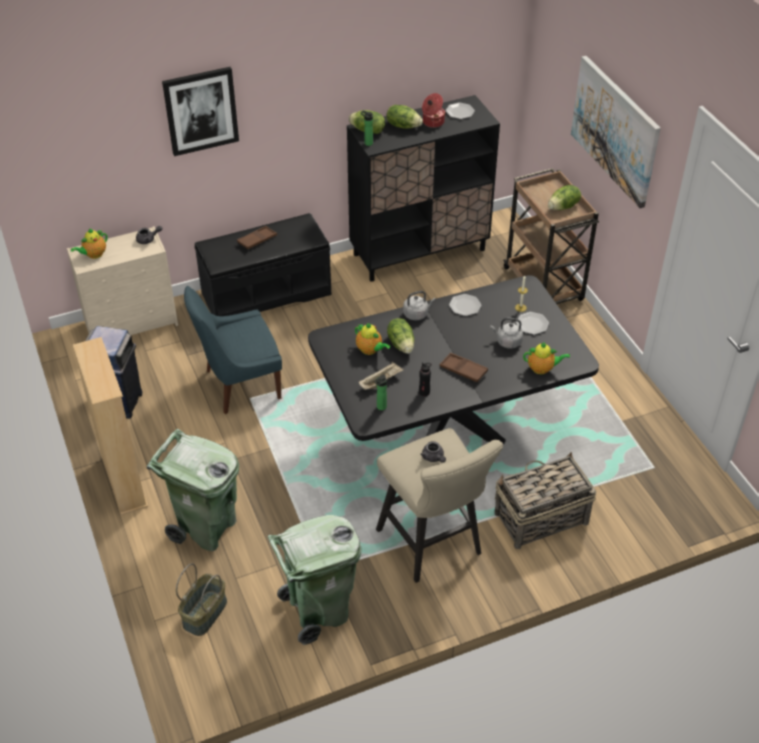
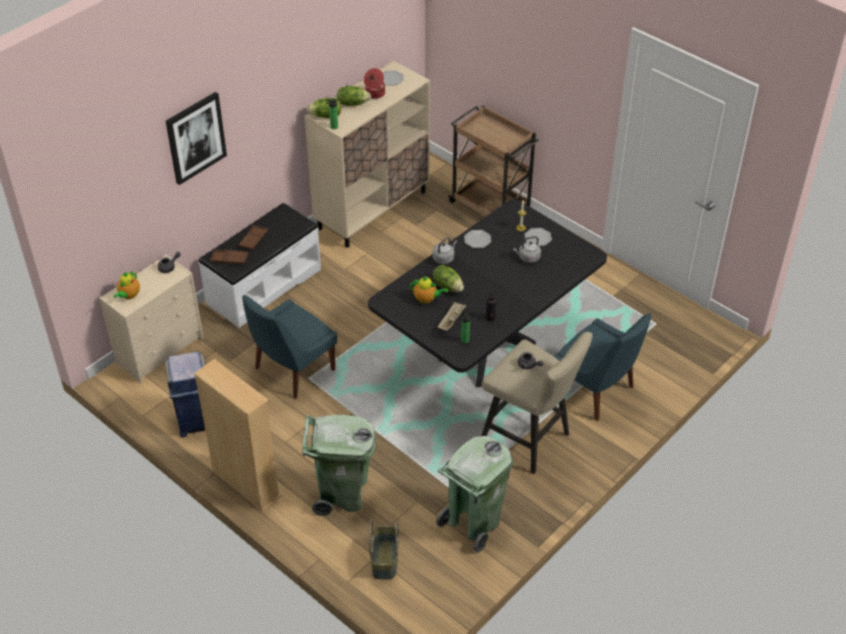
camera: 25 degrees left, 0 degrees up
black bench [194,213,331,316] -> white bench [198,203,321,328]
black cabinet [347,95,500,282] -> beige cabinet [304,61,430,248]
brown tray [440,353,488,382] -> brown tray moved to [210,250,249,264]
basket [494,452,596,549] -> blue chair [554,313,651,421]
teapot [523,342,570,374] -> none
lettuce [548,185,581,210] -> none
picture [571,56,661,208] -> none

